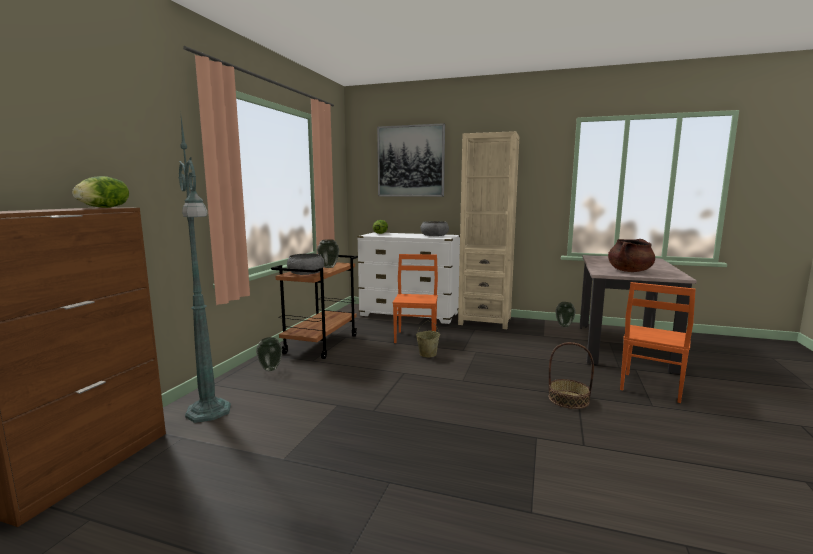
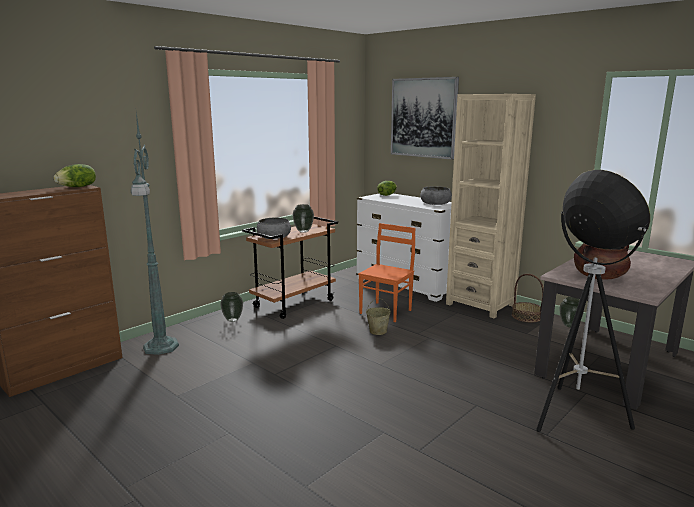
camera: 25 degrees right, 5 degrees up
basket [549,342,594,409] -> basket moved to [512,274,544,322]
orange chair [620,282,696,403] -> floor lamp [536,170,650,432]

